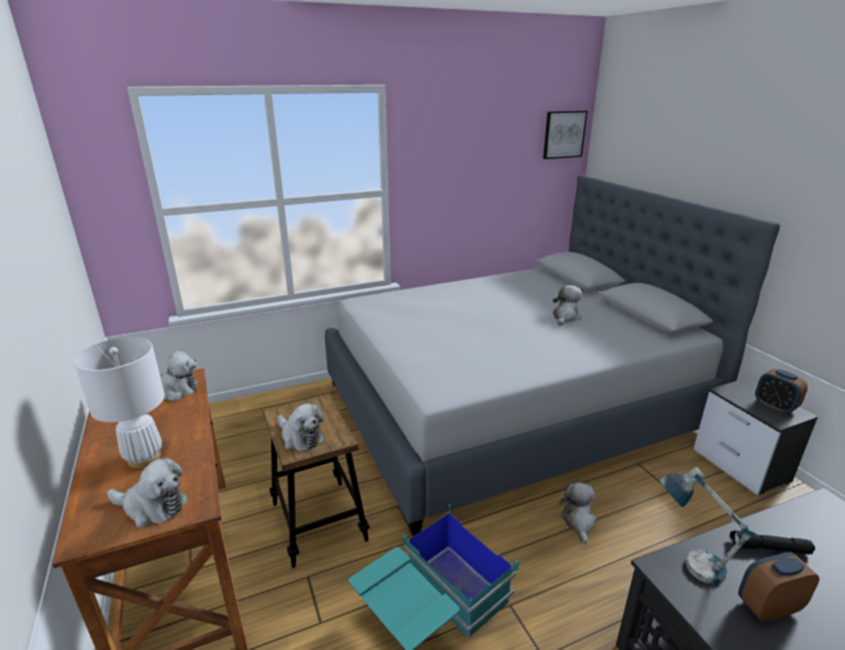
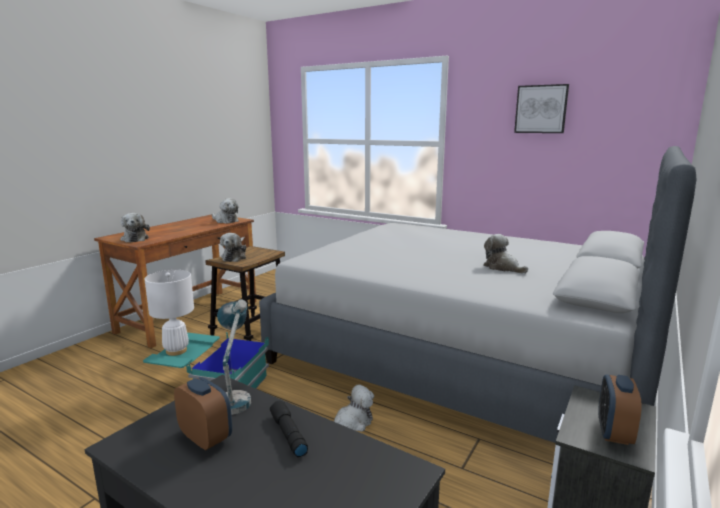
camera: 55 degrees right, 10 degrees down
white table lamp [74,337,165,468] -> white table lamp moved to [144,270,194,356]
picture [543,111,587,159] -> picture moved to [514,84,569,133]
plush toy [553,285,582,326] -> plush toy turned 120 degrees counterclockwise [483,234,528,273]

